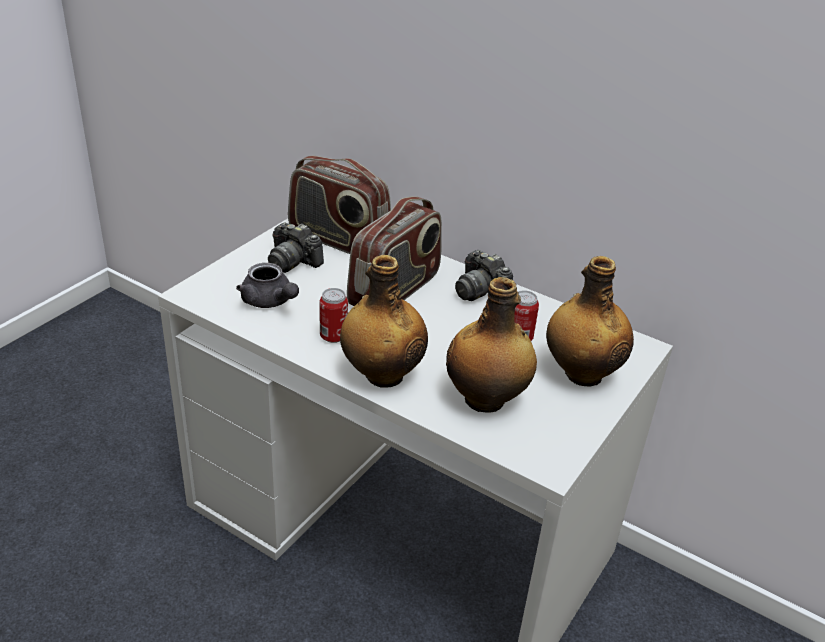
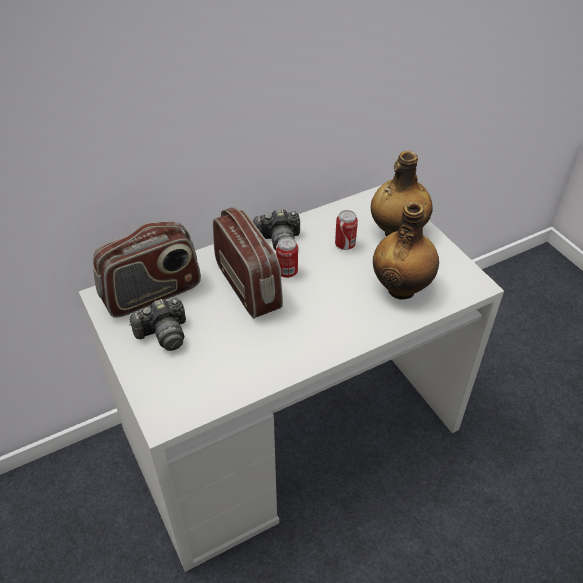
camera: 60 degrees left, 10 degrees up
grey teapot [236,263,299,308] -> none
can [319,288,348,343] -> can moved to [276,237,298,278]
bottle [340,255,428,388] -> none

